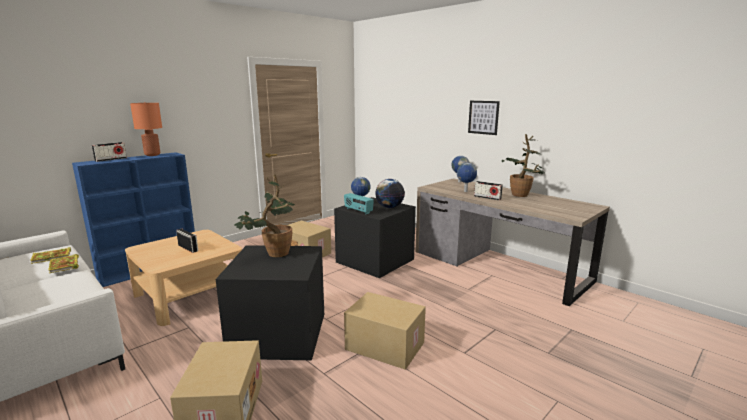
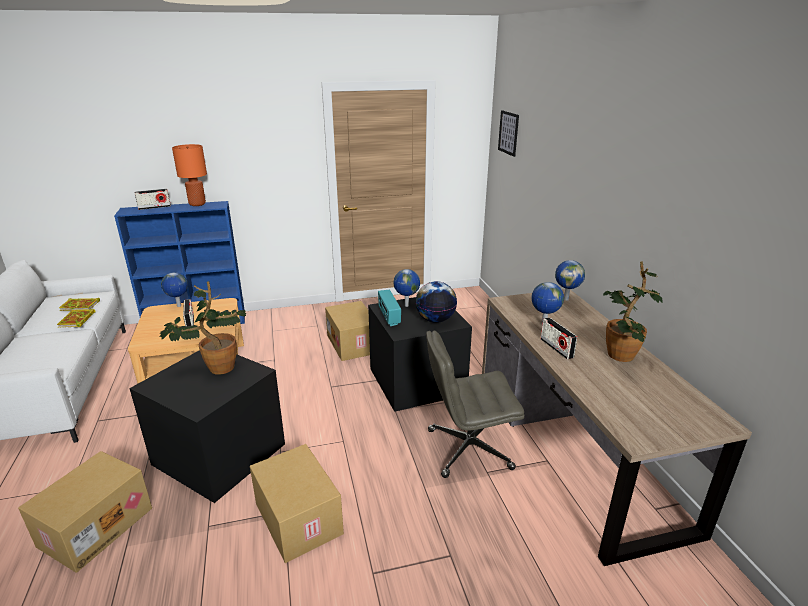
camera: 30 degrees right, 10 degrees up
picture [468,101,500,135] -> picture moved to [498,110,519,157]
none -> globe [161,272,188,307]
none -> grey office chair [426,330,524,478]

